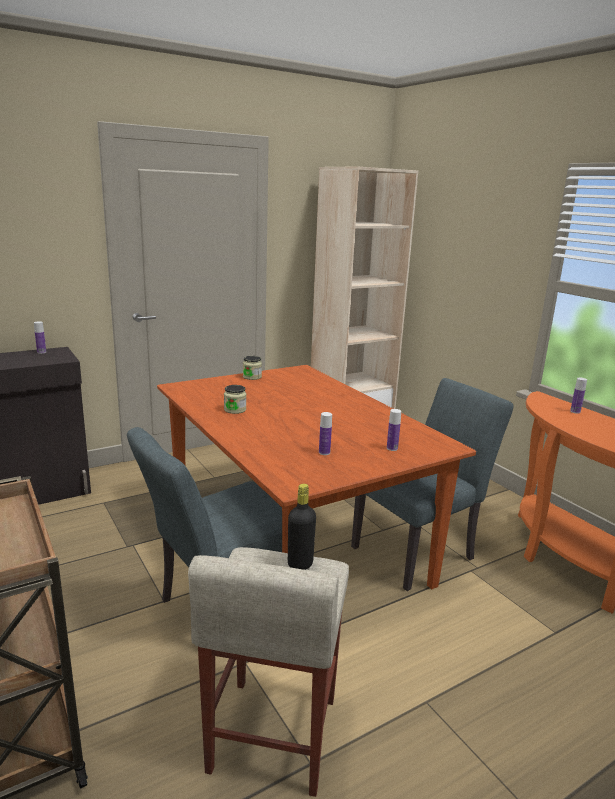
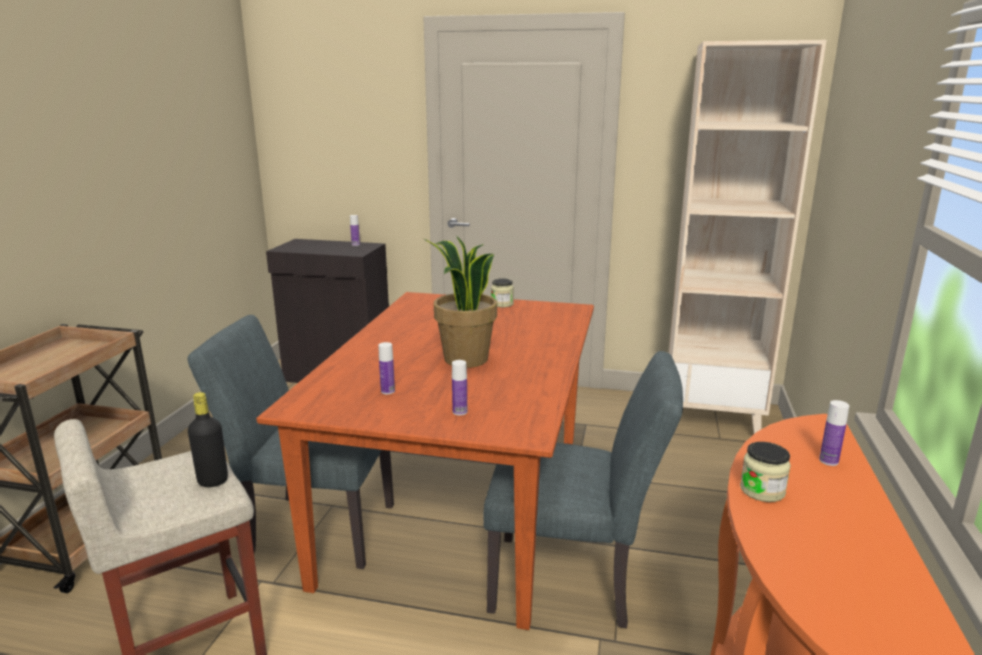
camera: 45 degrees right, 0 degrees up
jar [224,385,246,414] -> jar moved to [740,442,791,502]
none -> potted plant [423,235,497,368]

